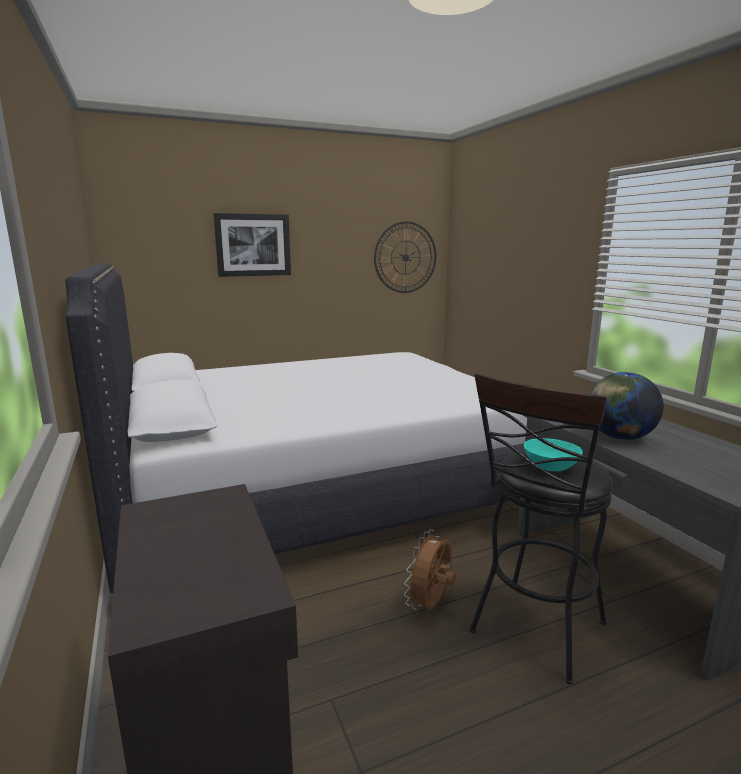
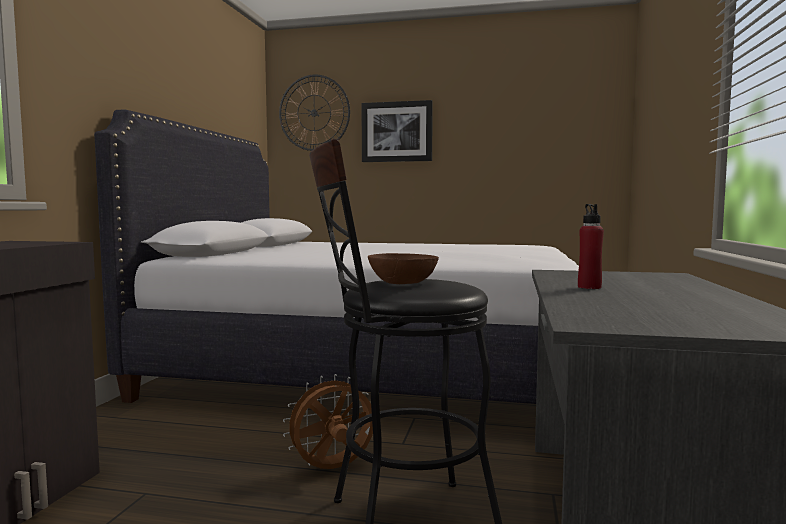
camera: 35 degrees right, 10 degrees down
wall clock [374,221,436,293] -> wall clock moved to [279,75,350,151]
turquoise bowl [524,438,583,471] -> brown bowl [368,253,439,284]
globe [590,372,664,440] -> red bottle [578,204,604,289]

